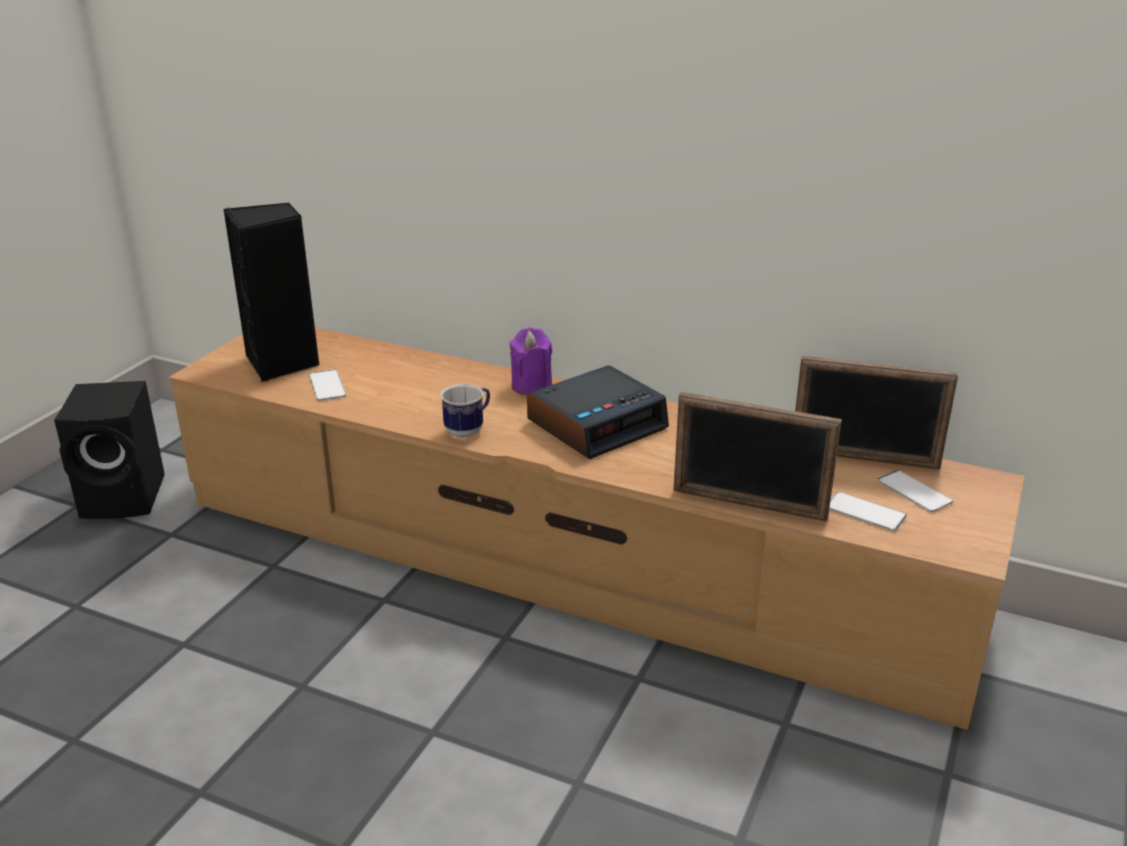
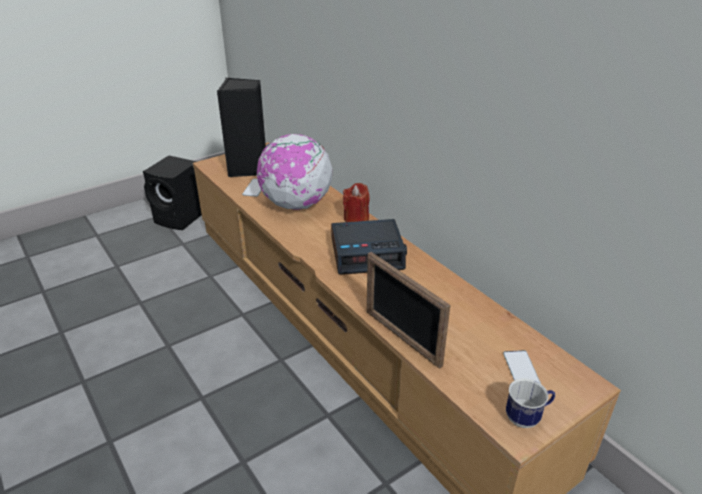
camera: 30 degrees right, 5 degrees up
mug [441,384,490,438] -> mug moved to [506,378,555,428]
purple candle [509,328,552,395] -> red candle [343,183,370,222]
picture frame [795,356,958,470] -> none
phone [829,492,907,531] -> none
none -> globe [257,134,332,210]

